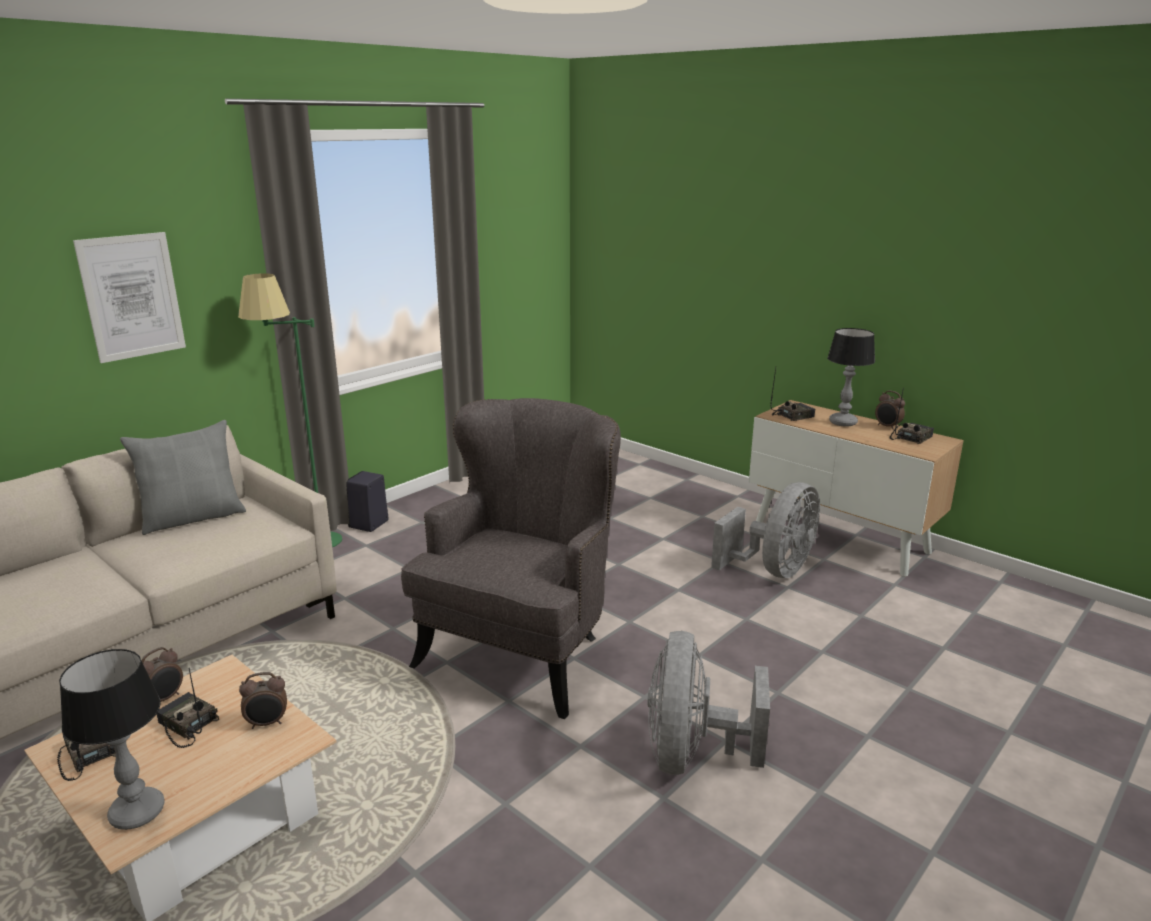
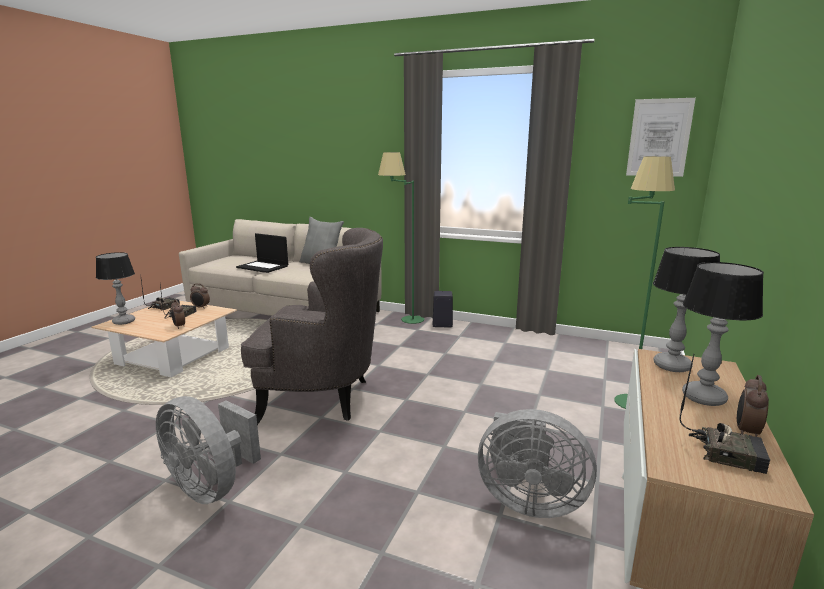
camera: 70 degrees right, 5 degrees down
picture [73,232,186,363] -> picture moved to [626,98,696,177]
grey fan [647,631,770,775] -> grey fan turned 135 degrees counterclockwise [156,396,261,504]
radio [771,368,815,421] -> table lamp [653,247,720,372]
none -> laptop [236,233,288,273]
none -> green floor lamp [615,156,675,409]

